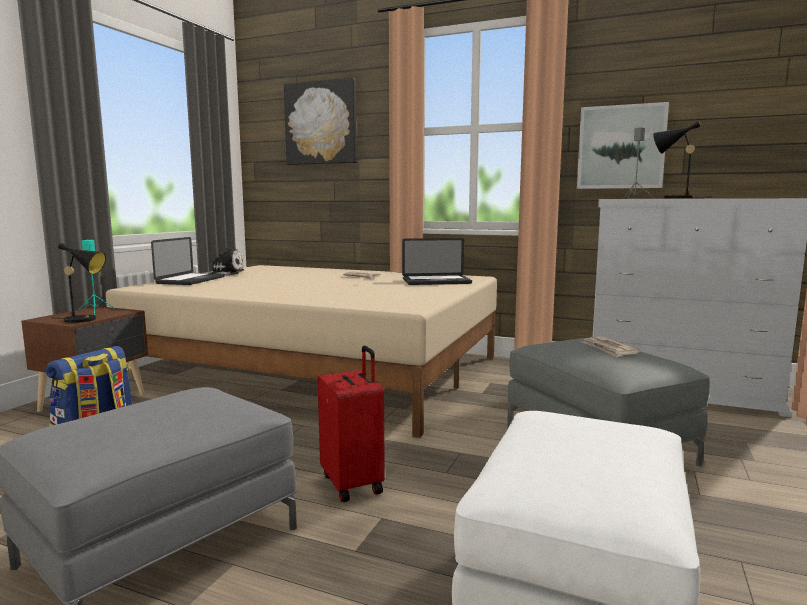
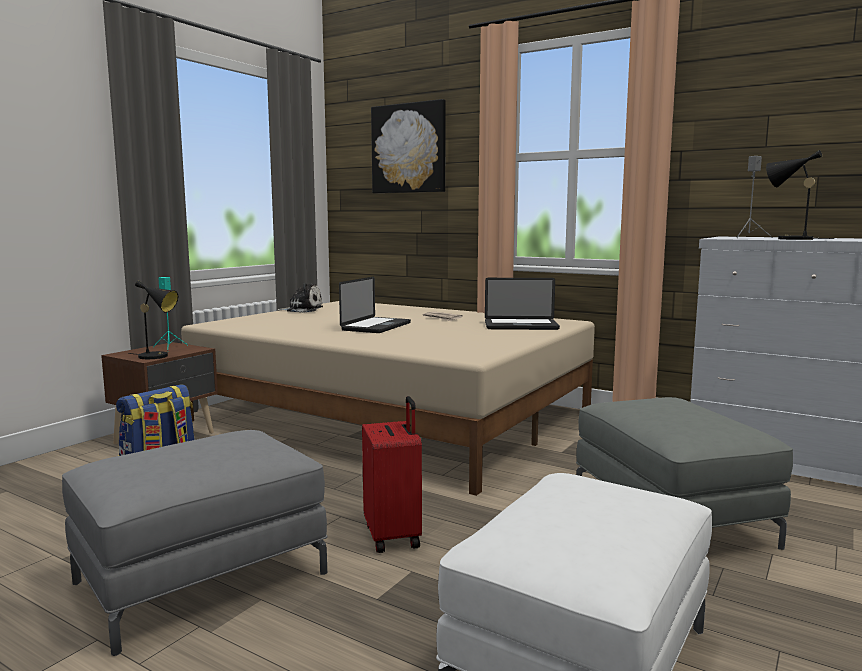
camera: 10 degrees right, 0 degrees up
laptop [151,237,225,285] -> laptop moved to [339,277,411,333]
picture [577,102,669,189] -> none
newspaper [583,336,640,357] -> none

